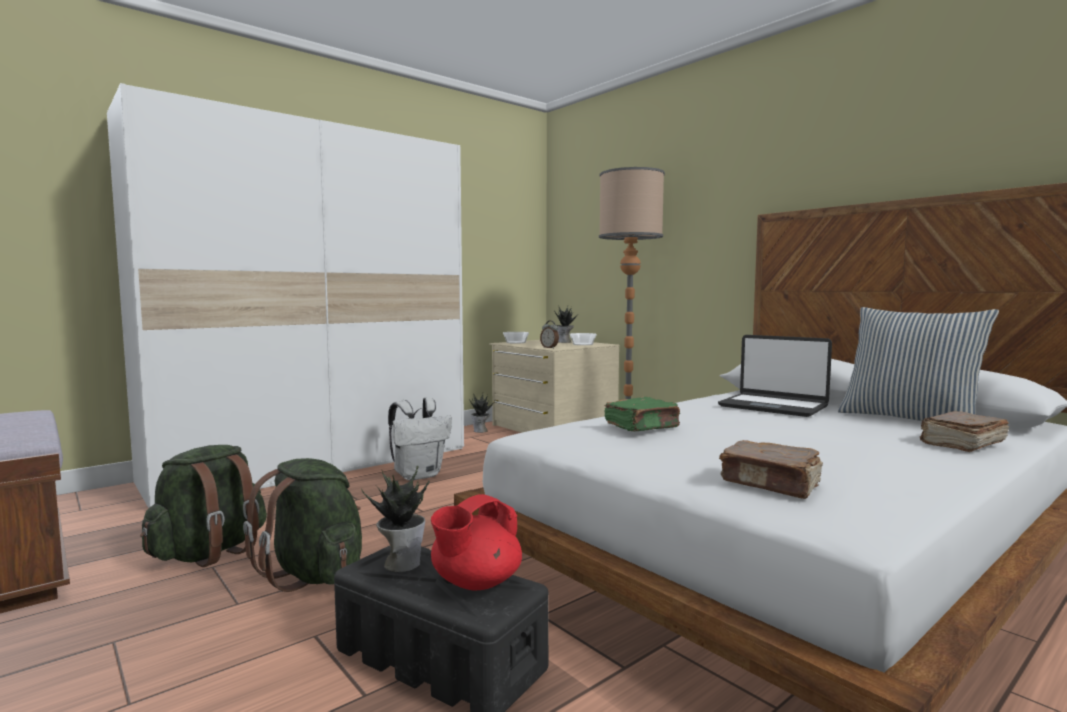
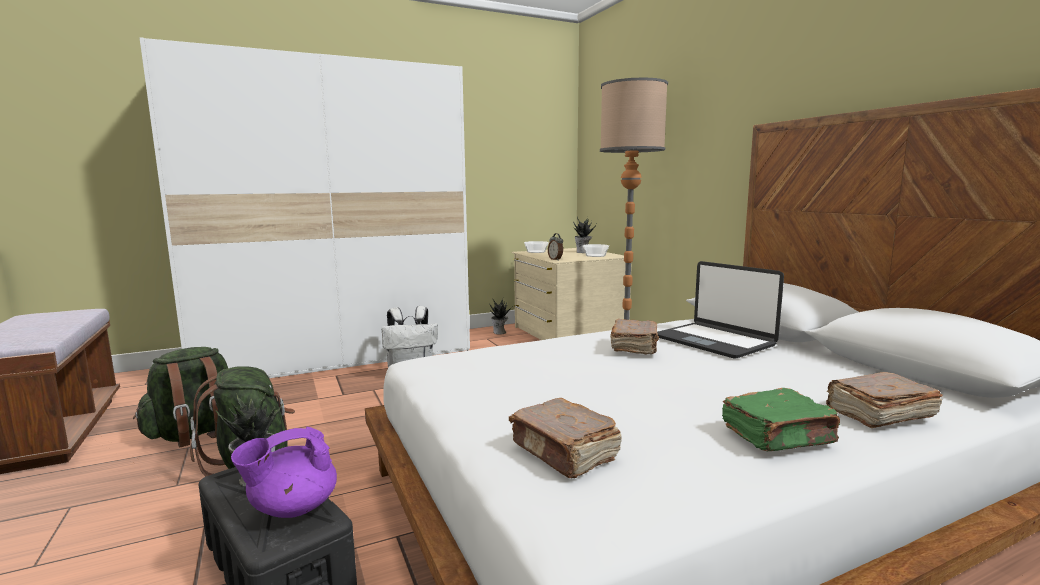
camera: 15 degrees right, 5 degrees up
red teapot [431,494,522,590] -> purple teapot [231,427,337,518]
green book [604,397,680,431] -> green book moved to [722,388,840,451]
pillow [838,307,999,421] -> none
none -> brown book [610,319,659,355]

